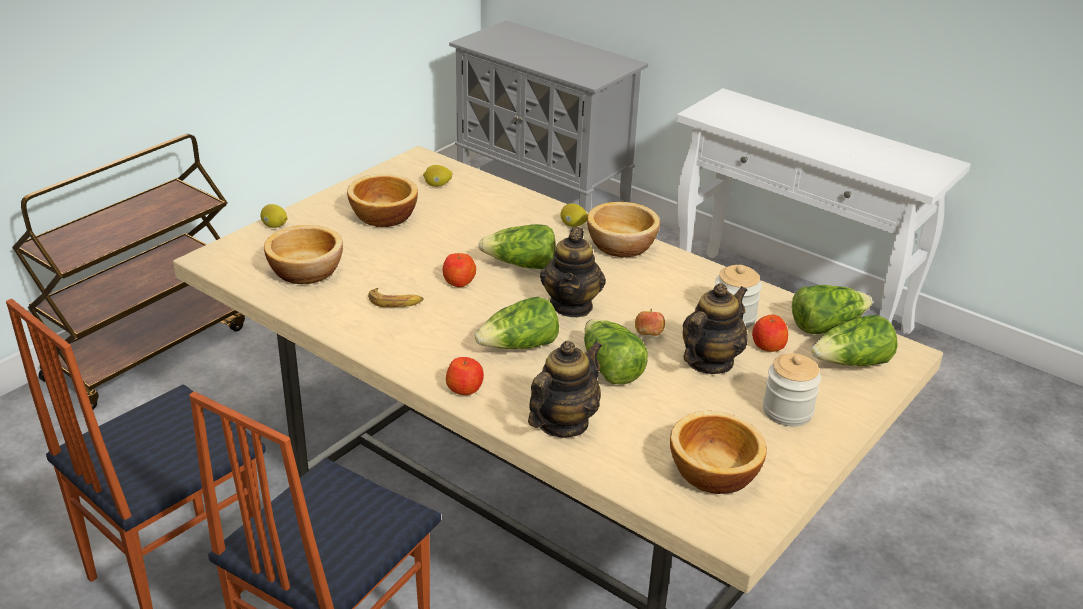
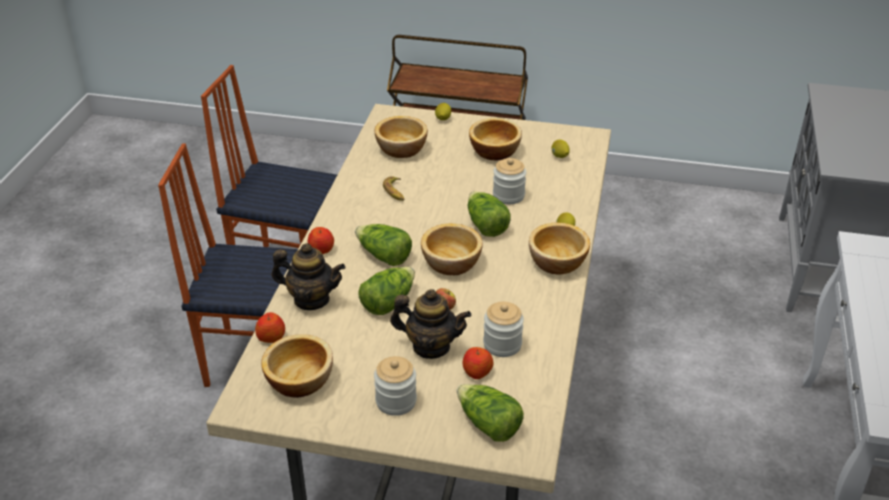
camera: 65 degrees right, 5 degrees up
apple [443,253,476,287] -> apple moved to [255,312,285,343]
teapot [540,227,606,317] -> bowl [421,224,483,275]
lettuce [792,285,872,334] -> none
none -> jar [493,158,526,204]

